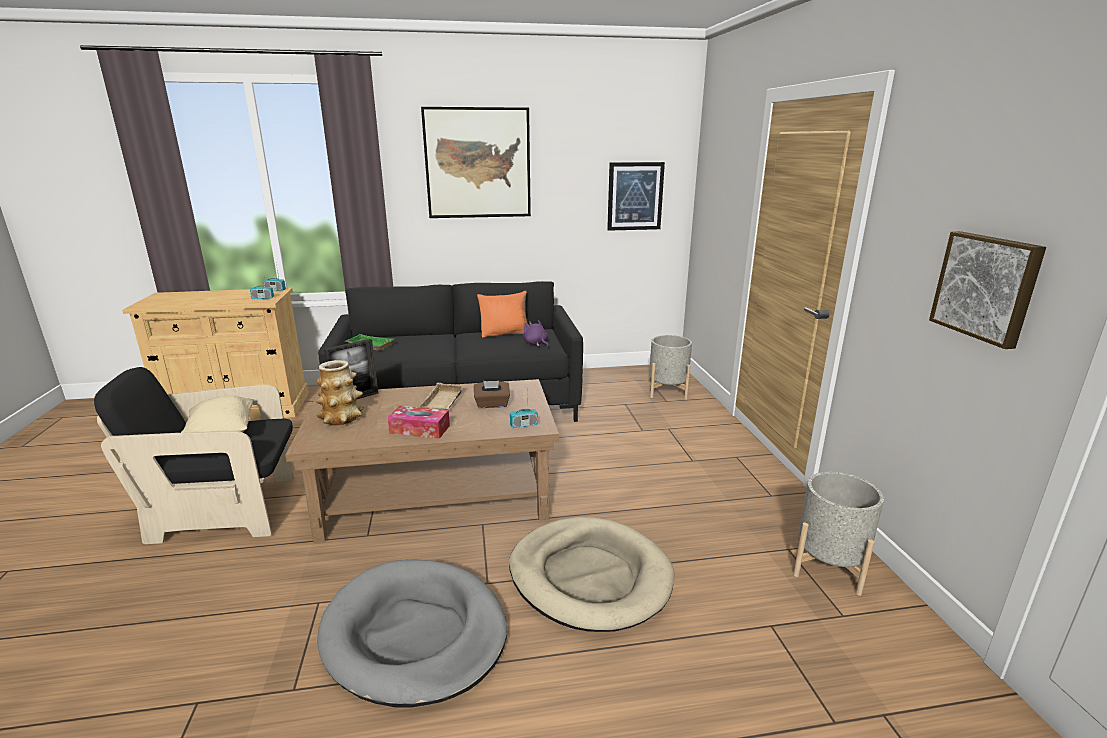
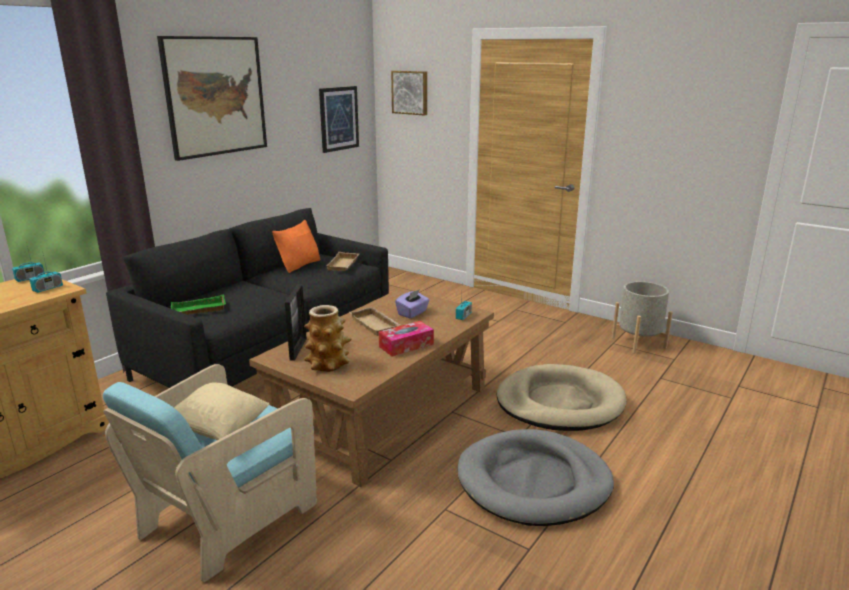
camera: 45 degrees left, 0 degrees up
black armchair [94,367,294,544] -> turquoise armchair [103,364,317,582]
brown tissue box [474,381,510,408] -> purple tissue box [395,289,430,318]
purple plush toy [523,320,549,347] -> beige tray [326,252,360,271]
grey planter [649,335,692,400] -> none
picture [929,231,1046,349] -> picture moved to [391,71,427,116]

